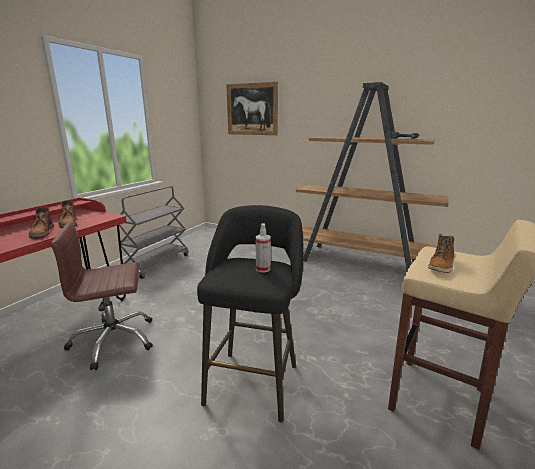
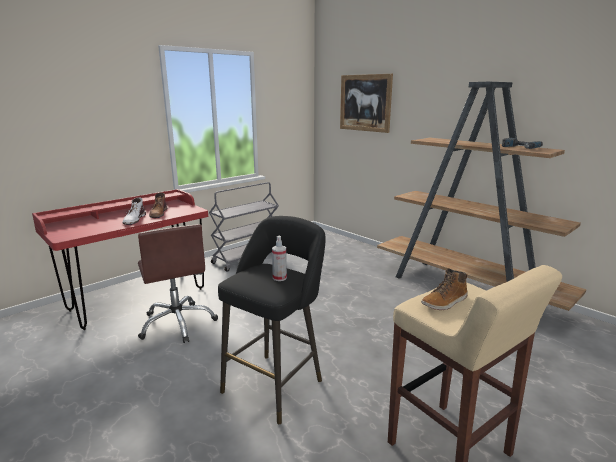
camera: 20 degrees right, 0 degrees up
brown boot [29,207,54,239] -> white boot [123,197,146,225]
brown office chair [50,222,153,370] -> brown office chair turned 120 degrees counterclockwise [138,224,218,343]

